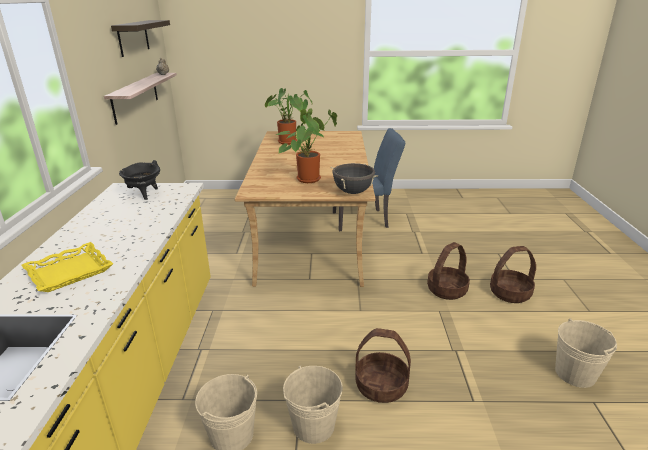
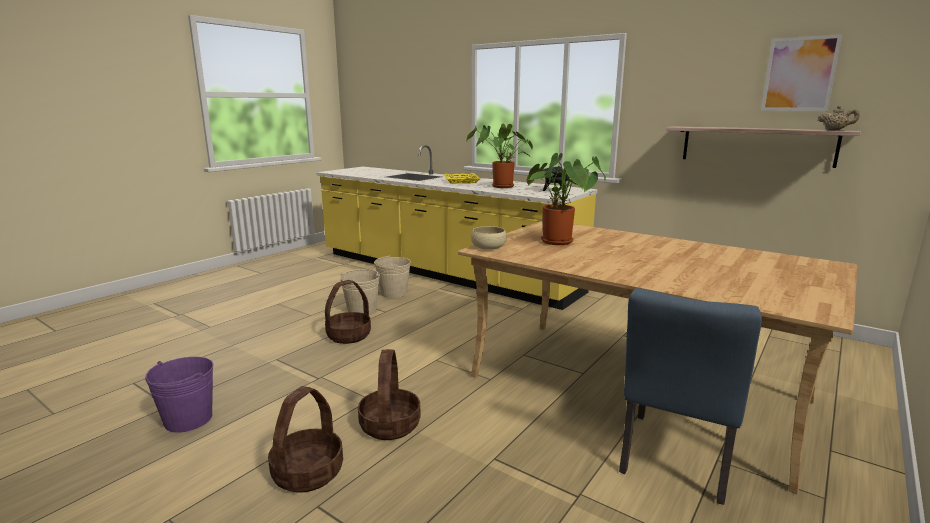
camera: 125 degrees right, 10 degrees down
shelf [111,20,170,57] -> picture [761,34,842,111]
potted plant [265,88,312,145] -> potted plant moved to [466,124,533,188]
black cooking pot [330,163,378,194] -> beige bowl [471,226,507,250]
beige bucket [555,318,617,388] -> purple bucket [145,357,213,433]

